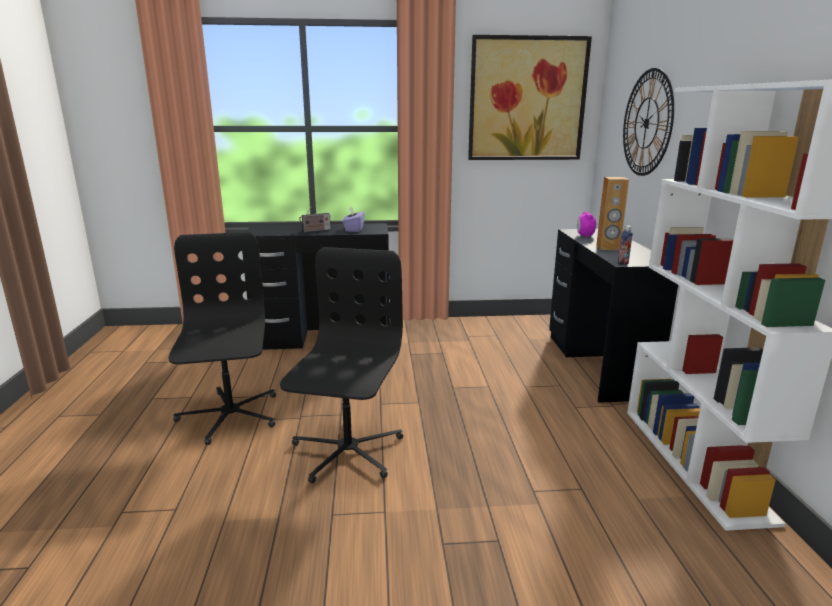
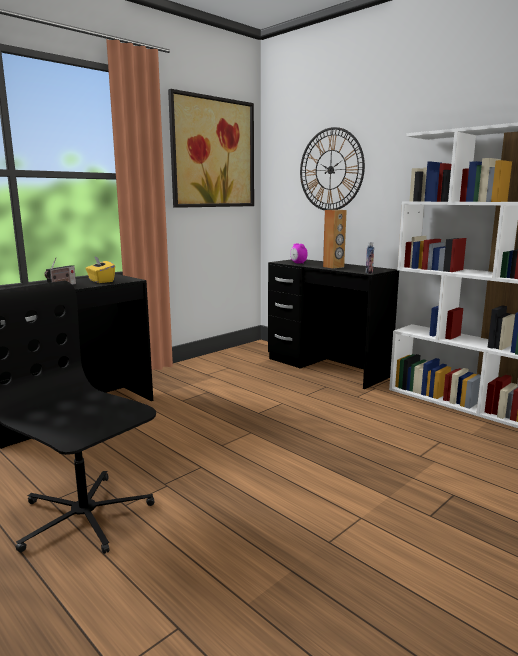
camera: 40 degrees left, 5 degrees down
black office chair [280,247,403,483] -> none
purple tissue box [343,206,365,232] -> yellow tissue box [85,256,115,283]

